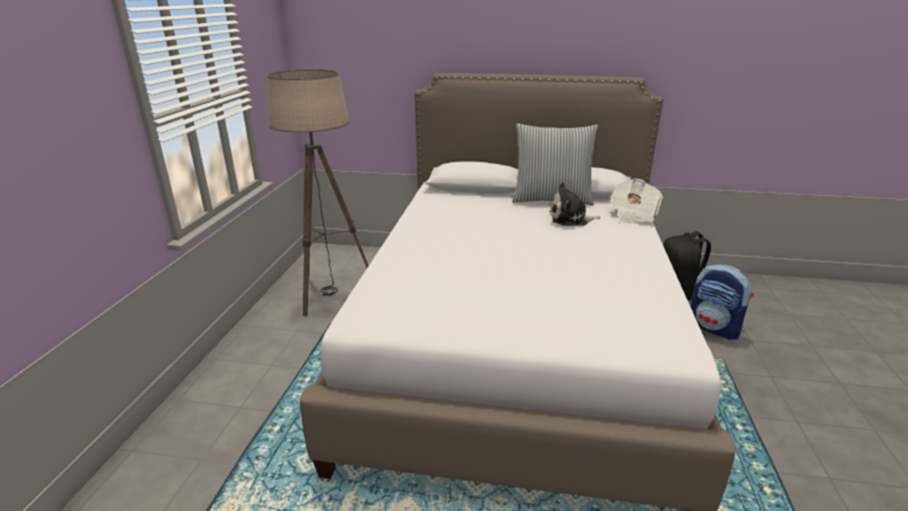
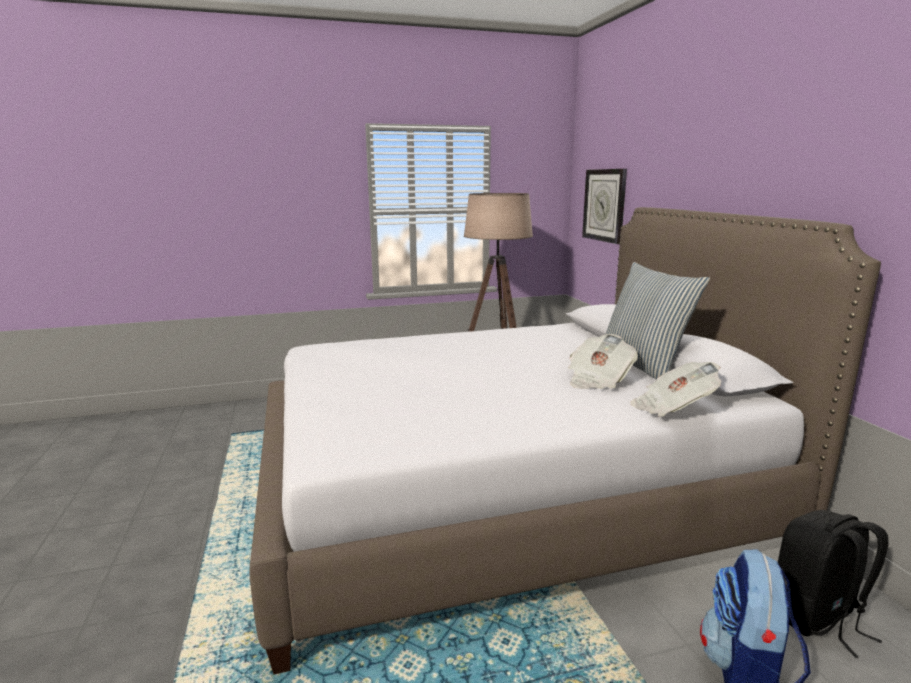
camera: 65 degrees right, 10 degrees down
plush toy [549,182,600,226] -> newspaper [568,334,638,389]
none -> wall clock [582,169,627,244]

